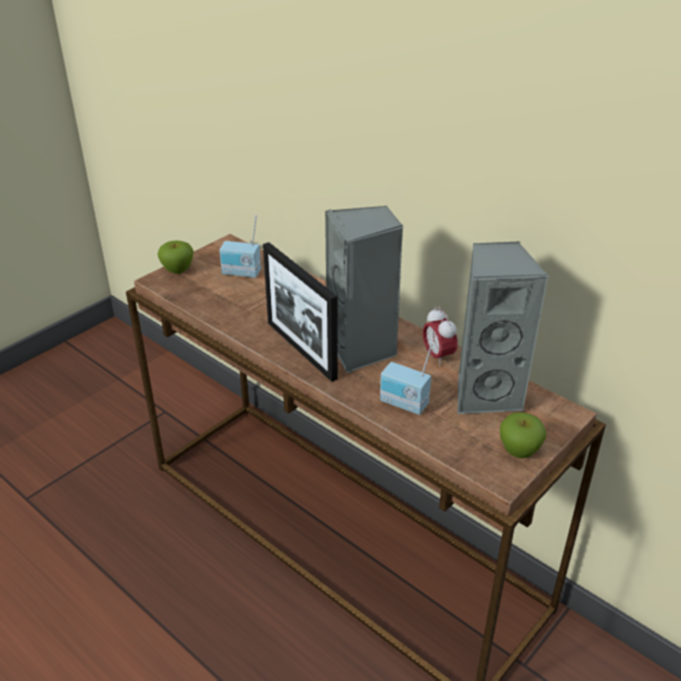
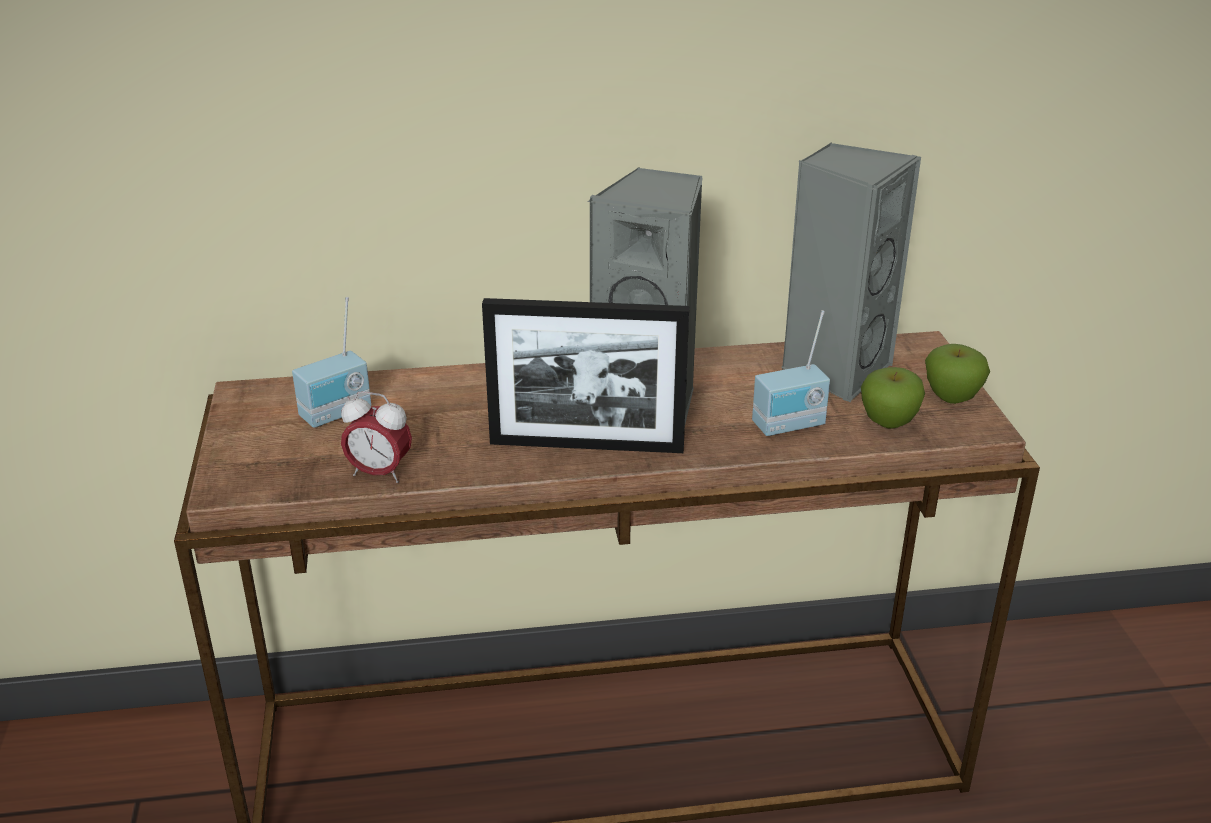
camera: 50 degrees left, 5 degrees down
apple [158,241,193,274] -> apple moved to [861,367,925,428]
alarm clock [423,307,458,366] -> alarm clock moved to [341,391,412,483]

